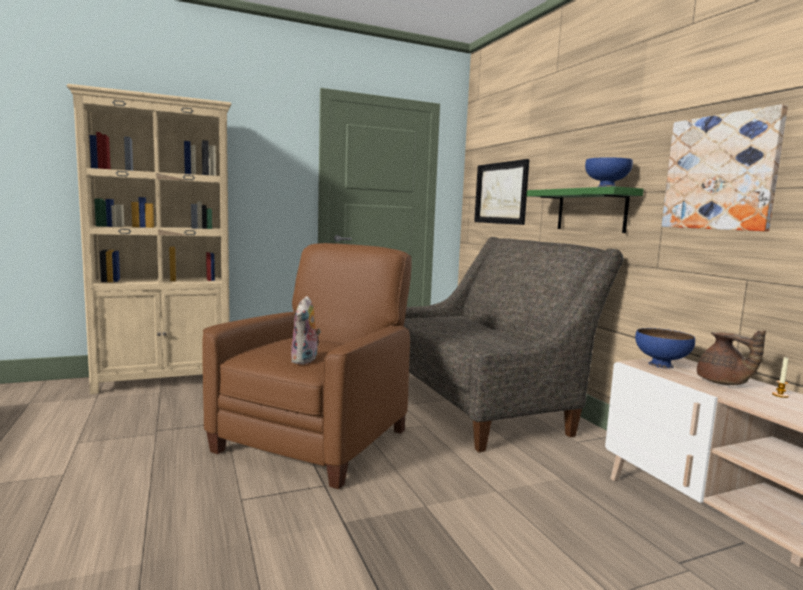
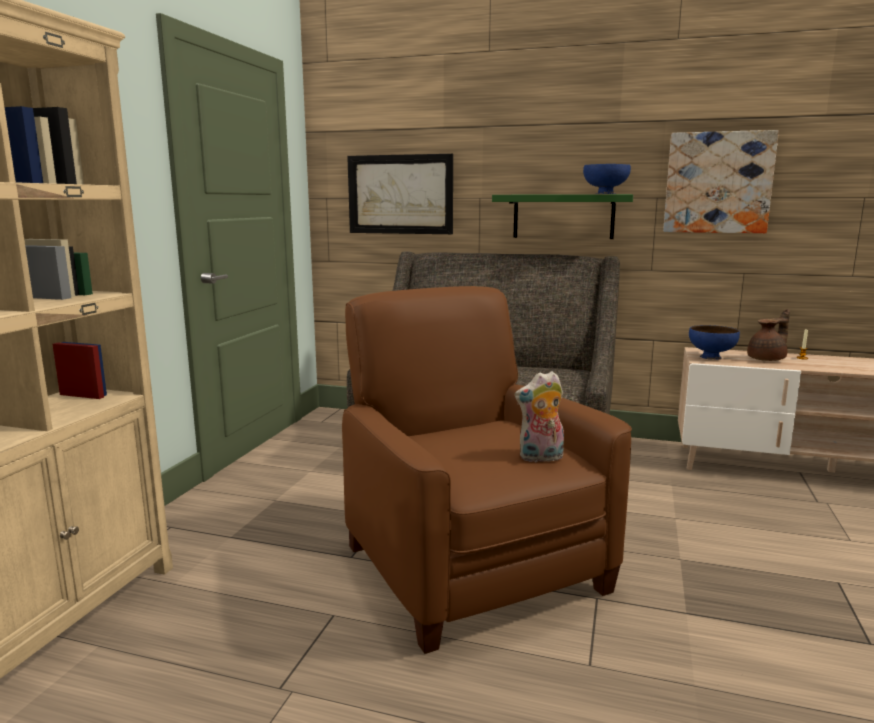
camera: 50 degrees left, 5 degrees up
plush toy [291,296,321,364] -> plush toy turned 120 degrees clockwise [515,371,564,463]
brown teapot [697,330,766,385] -> brown teapot turned 45 degrees counterclockwise [747,309,790,361]

